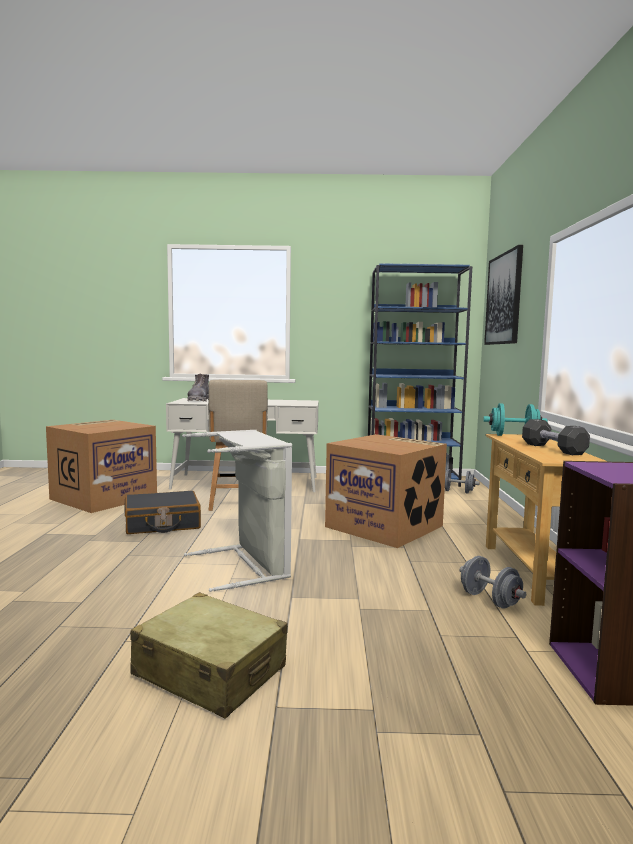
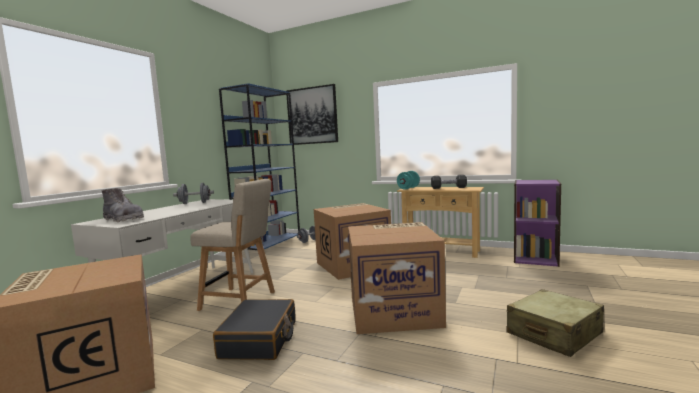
camera: 65 degrees left, 0 degrees up
grey laundry basket [182,430,292,592] -> cardboard box [348,222,446,334]
grey dumbbell [459,556,526,609] -> grey dumbbell moved to [173,183,214,204]

